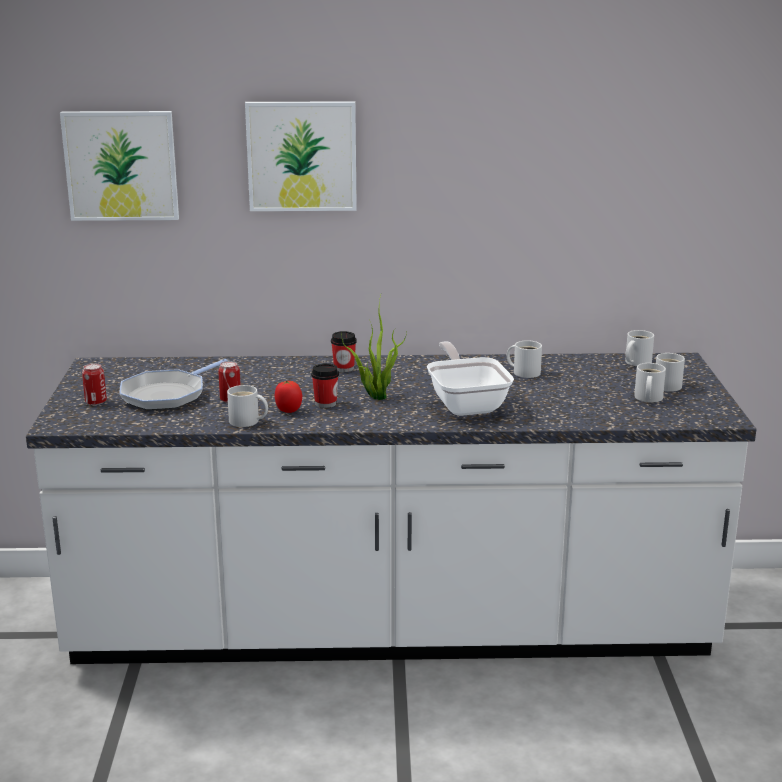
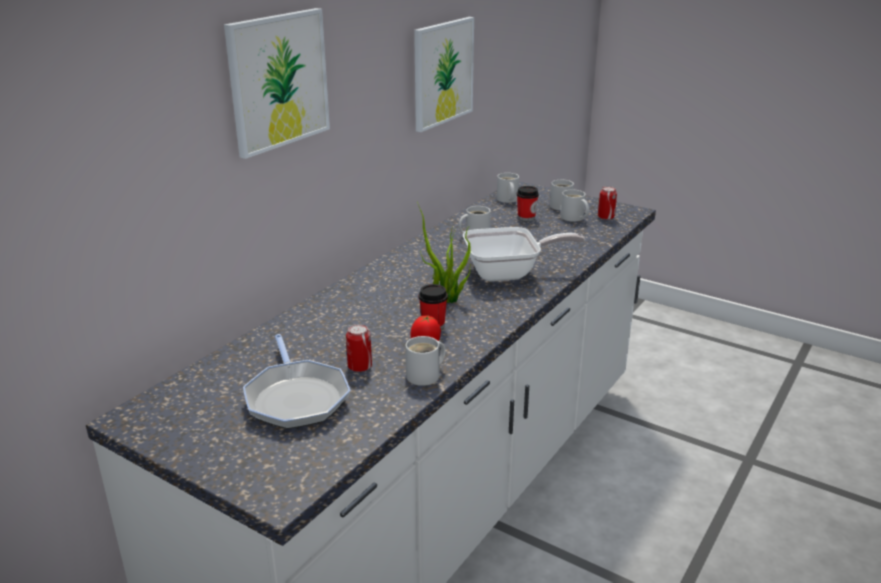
camera: 55 degrees left, 5 degrees up
picture [60,111,179,221] -> picture moved to [414,17,474,132]
can [82,363,107,405] -> can moved to [598,186,617,220]
cup [331,331,357,372] -> cup moved to [517,186,539,221]
frying pan [427,341,514,416] -> frying pan turned 150 degrees clockwise [463,227,585,281]

